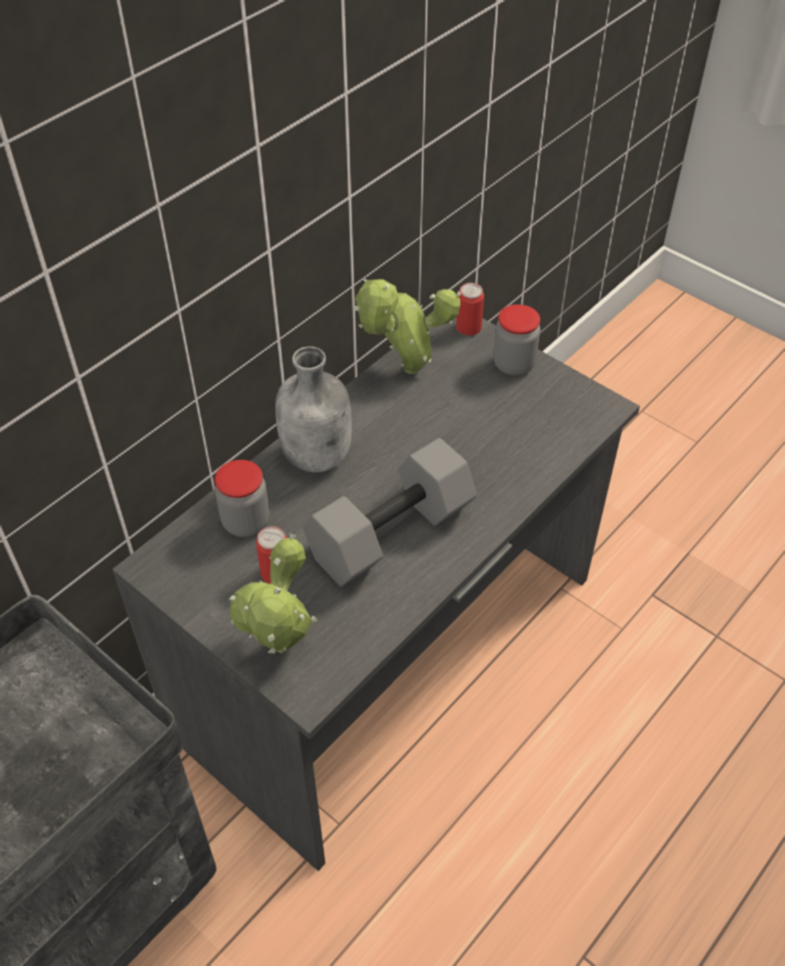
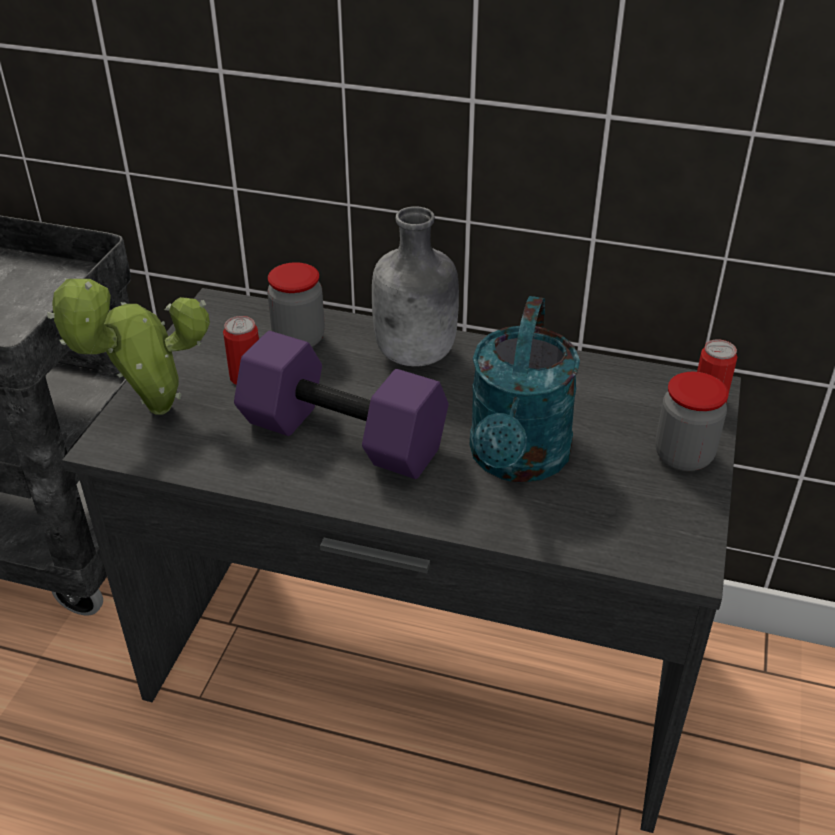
camera: 65 degrees right, 10 degrees down
grey dumbbell [303,438,477,587] -> purple dumbbell [234,331,448,479]
potted plant [355,279,461,374] -> none
none -> turquoise watering can [470,296,580,483]

